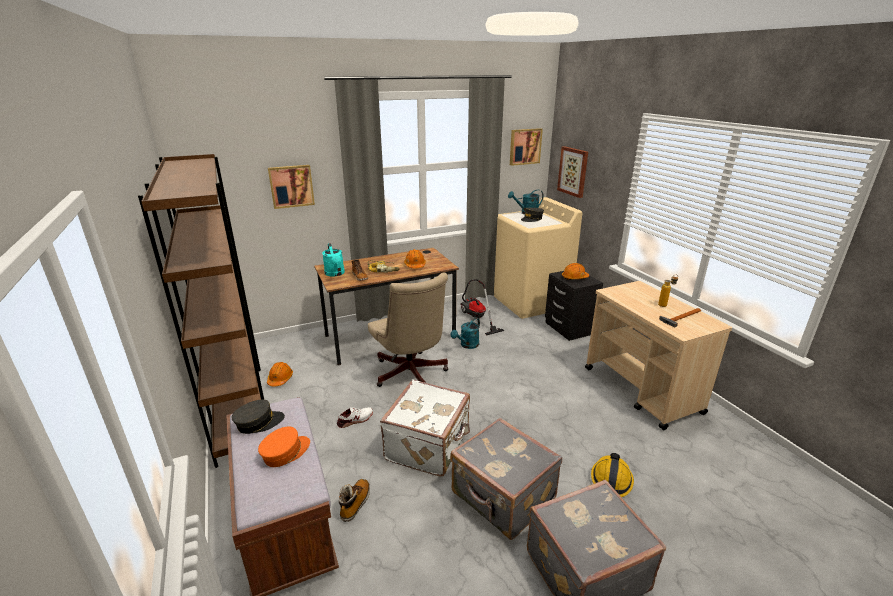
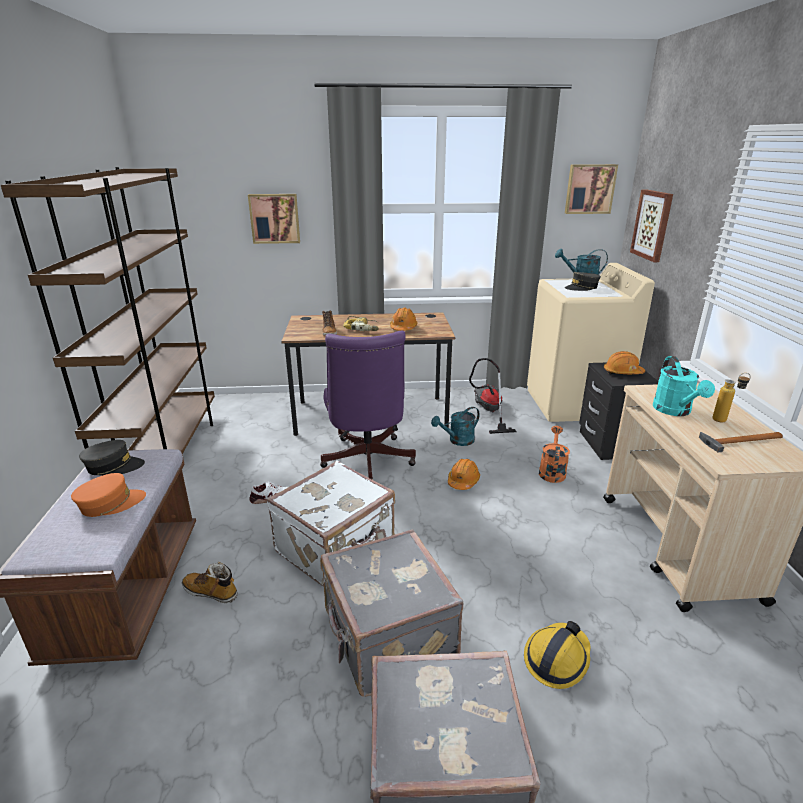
camera: 20 degrees right, 0 degrees up
orange hard hat [267,362,293,387] -> orange hard hat moved to [448,459,480,490]
turquoise watering can [322,243,345,276] -> turquoise watering can moved to [653,356,715,416]
boot [339,479,370,522] -> boot turned 105 degrees counterclockwise [182,562,238,603]
beige office chair [368,272,448,387] -> purple office chair [320,330,416,479]
none -> orange watering can [539,426,570,483]

